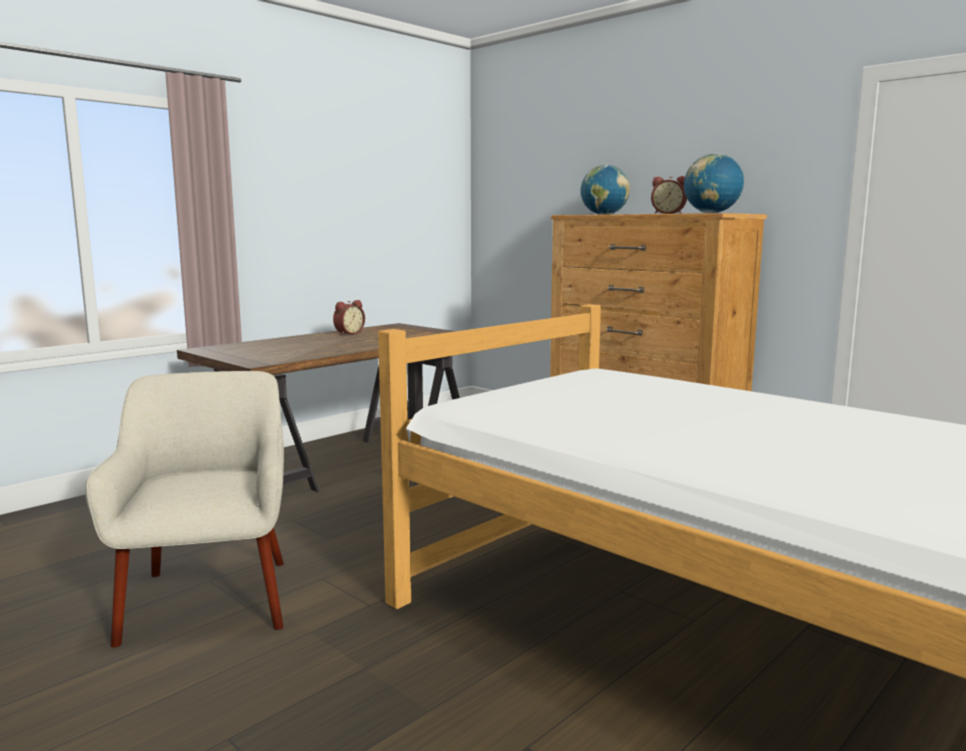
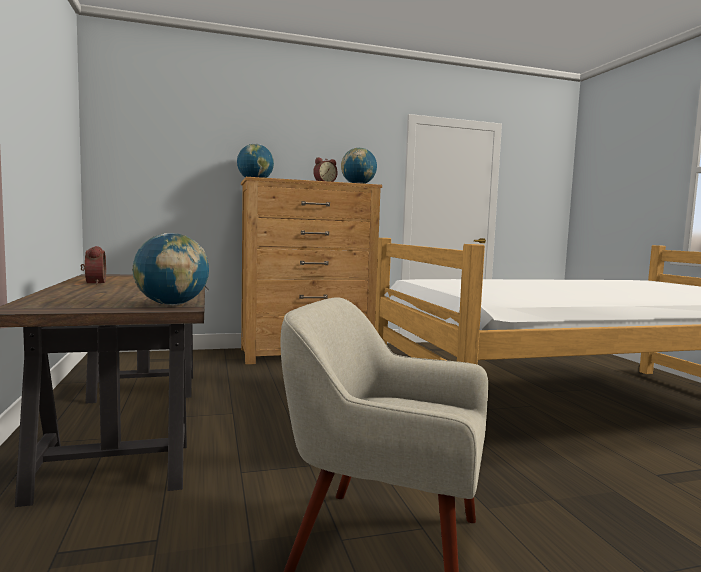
camera: 60 degrees left, 5 degrees down
none -> globe [132,233,209,305]

